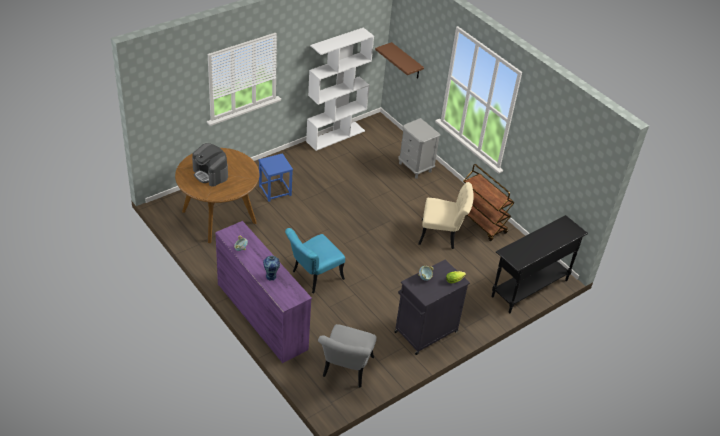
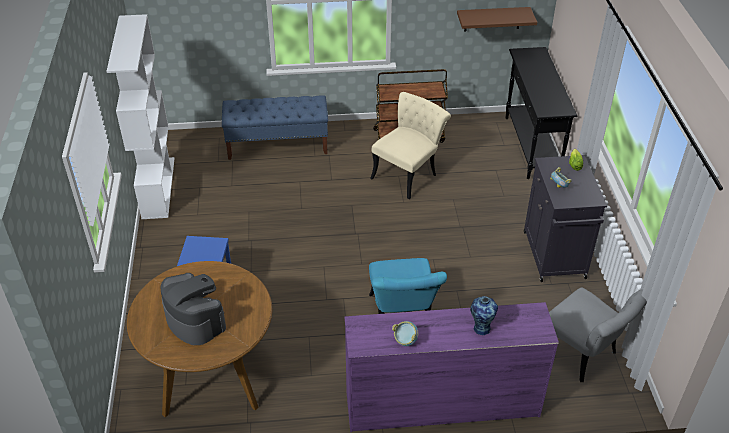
camera: 55 degrees left, 0 degrees up
coffee machine [192,143,228,187] -> coffee machine turned 120 degrees counterclockwise [160,273,226,345]
brown shelf [375,42,424,78] -> brown shelf moved to [457,7,537,32]
grey nightstand [398,118,441,179] -> blue bench [222,95,328,160]

